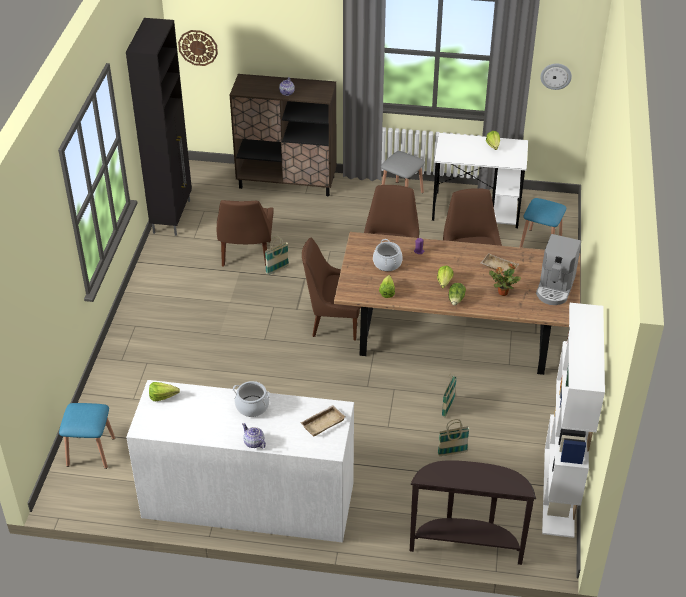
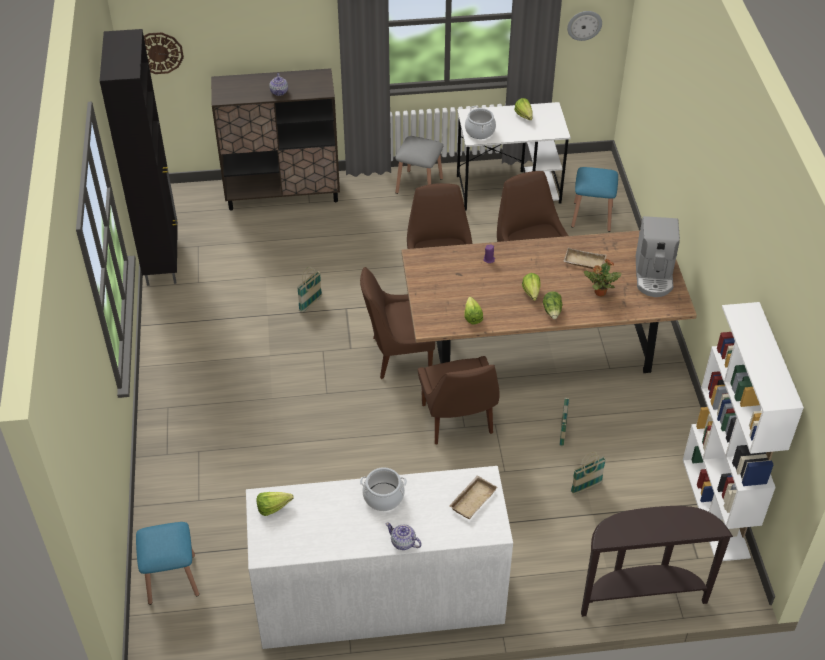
camera: 15 degrees left, 5 degrees up
brown chair [217,200,274,267] -> brown chair moved to [418,356,500,444]
cooking pot [373,239,403,271] -> cooking pot moved to [465,106,496,139]

